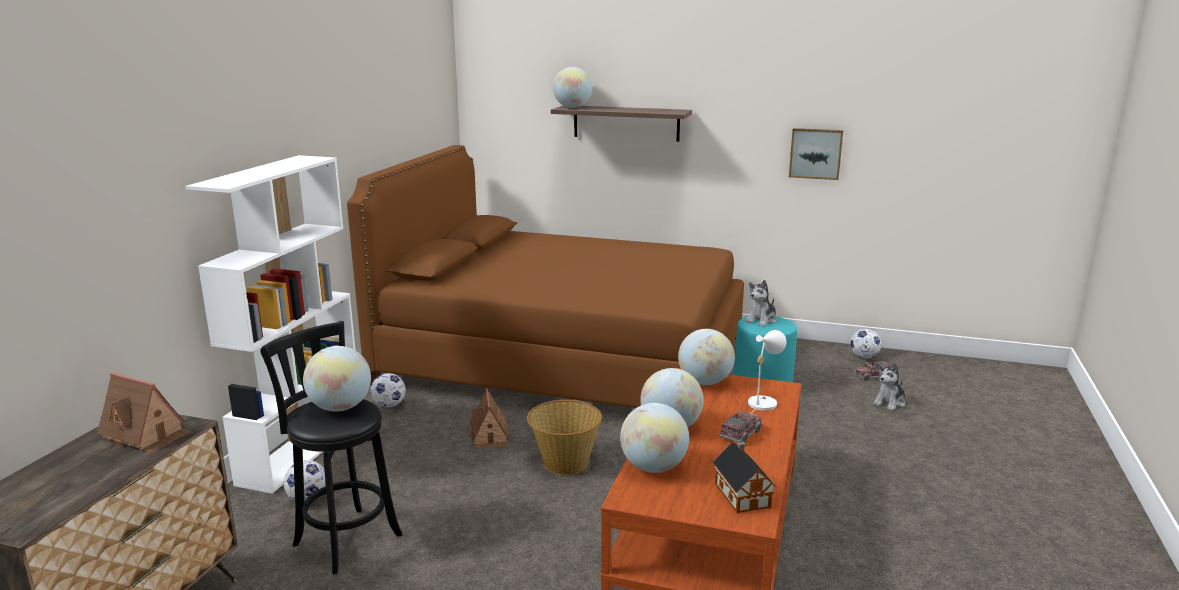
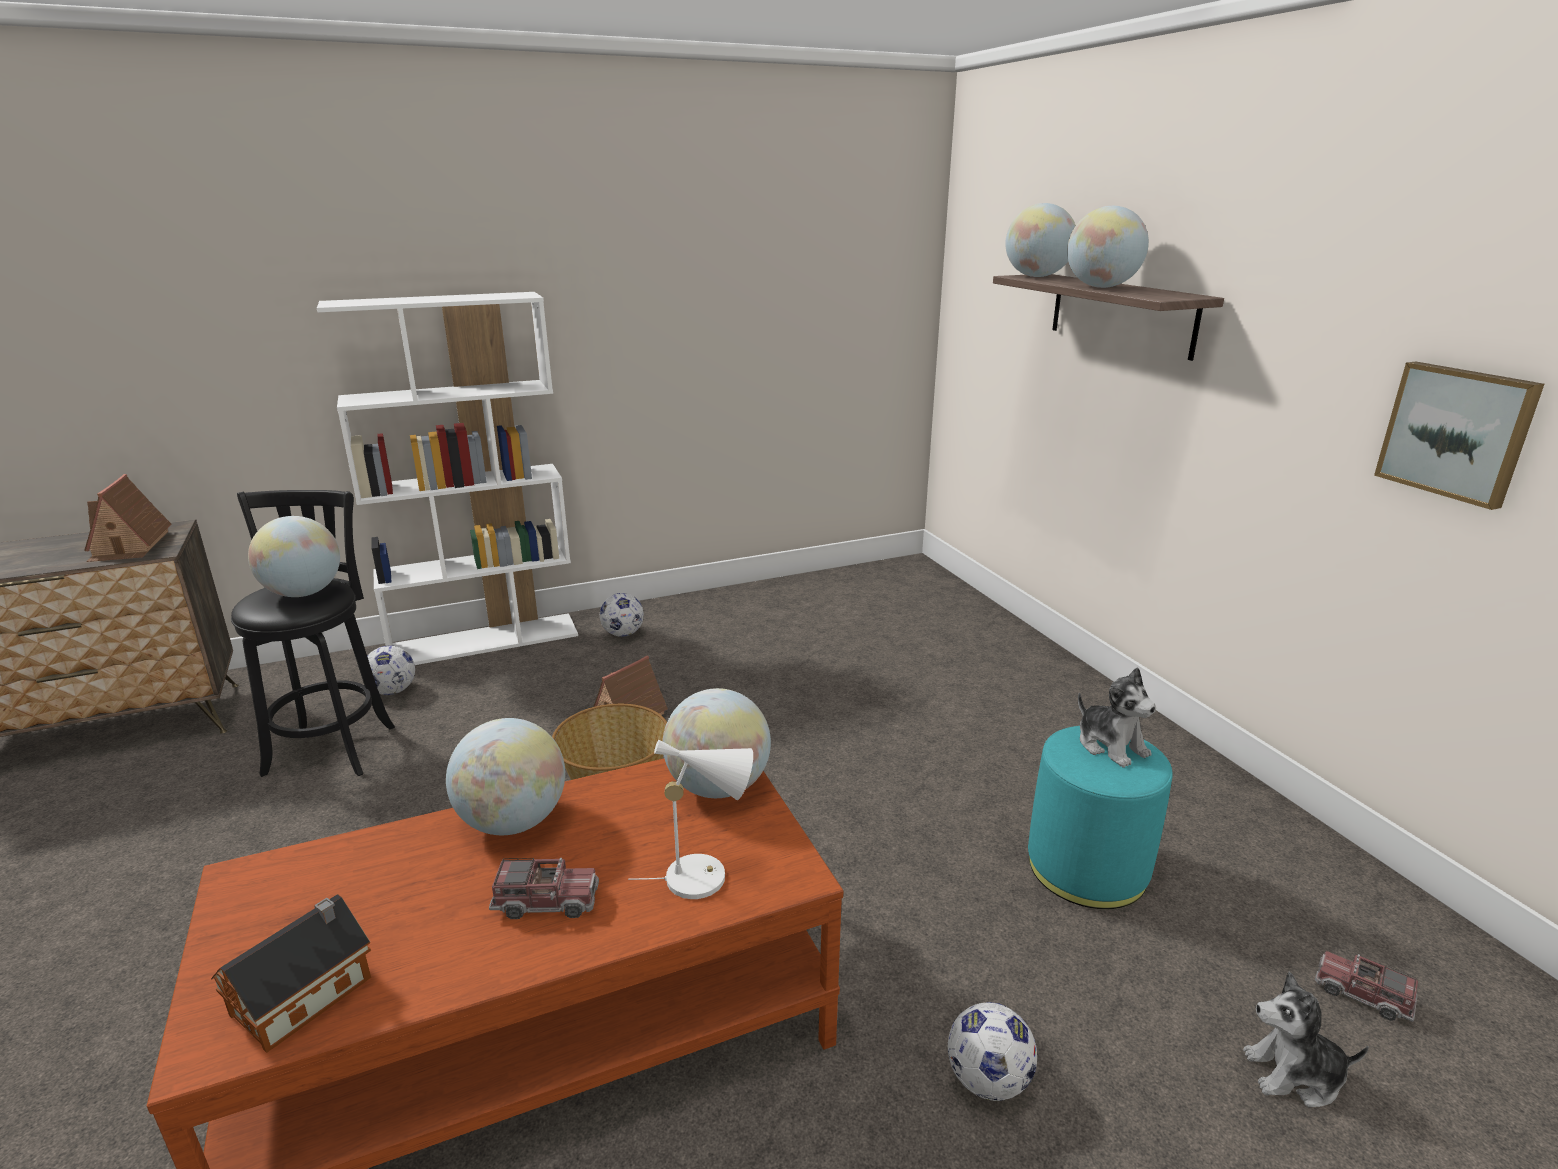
camera: 50 degrees right, 5 degrees up
brown bed [347,145,744,408] -> none
globe [620,403,689,473] -> globe moved to [1067,206,1149,288]
plush toy [746,280,776,327] -> plush toy turned 120 degrees counterclockwise [1078,667,1156,768]
football [850,329,882,359] -> football moved to [948,1002,1037,1101]

